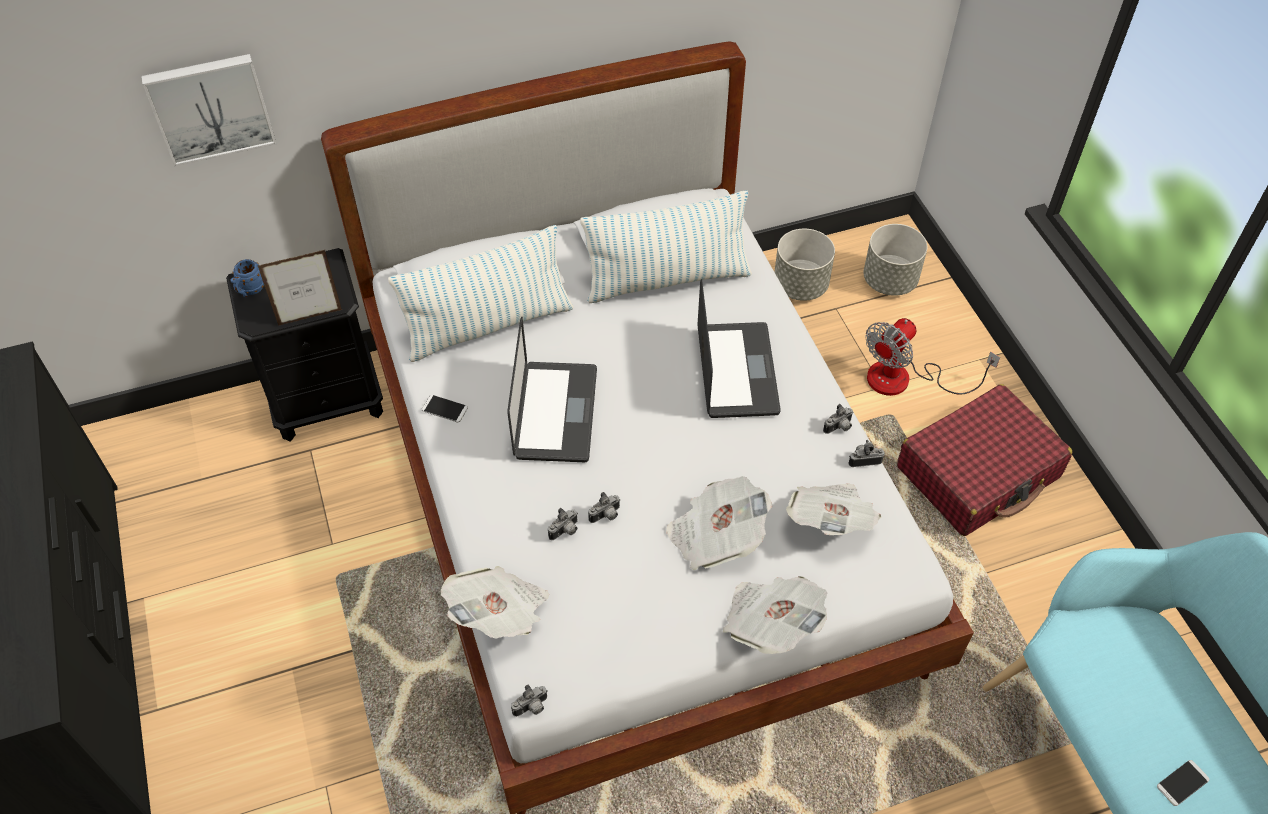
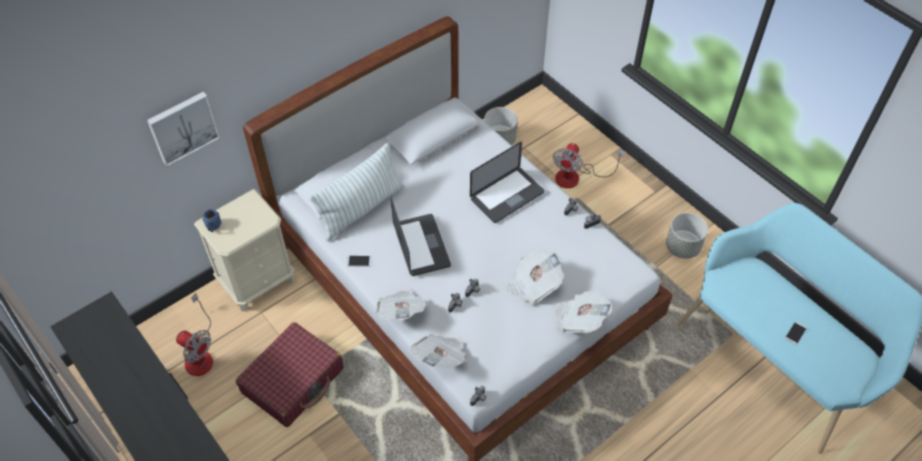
camera: 20 degrees left, 0 degrees up
black nightstand [226,248,383,442] -> beige nightstand [194,189,295,312]
picture frame [258,250,342,326] -> none
pillow [580,190,752,303] -> none
laptop [698,279,781,418] -> laptop turned 75 degrees clockwise [470,142,544,223]
newspaper [786,483,882,535] -> newspaper moved to [375,288,427,321]
grey planter [863,224,927,296] -> grey planter moved to [666,213,708,259]
red suitcase [897,384,1072,536] -> red suitcase moved to [236,322,344,427]
none -> fan [176,293,213,376]

